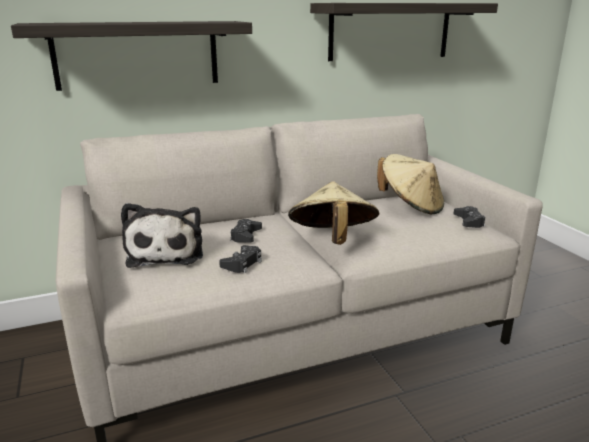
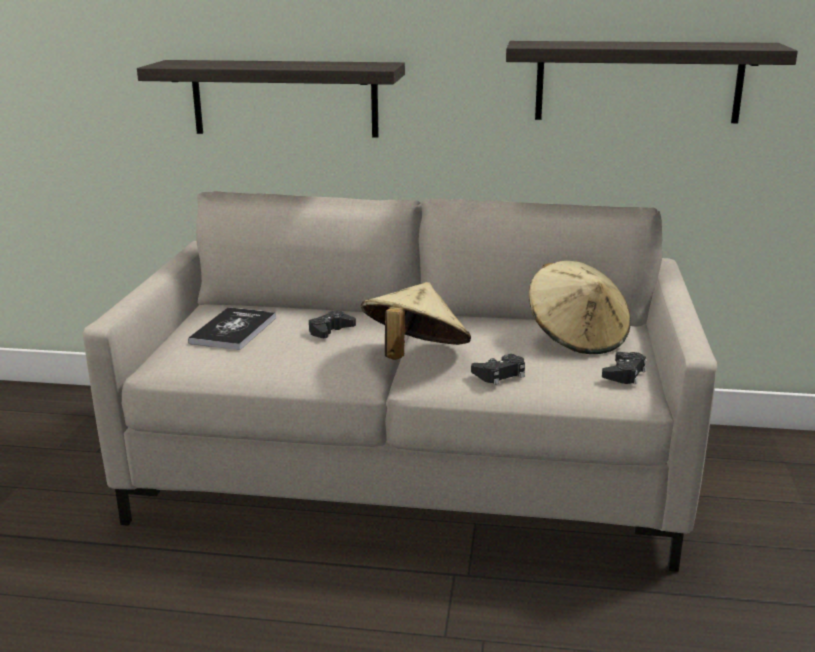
camera: 30 degrees right, 0 degrees up
plush toy [121,203,203,268] -> book [188,307,276,350]
black game controller [219,245,262,273] -> black game controller moved to [471,354,525,385]

